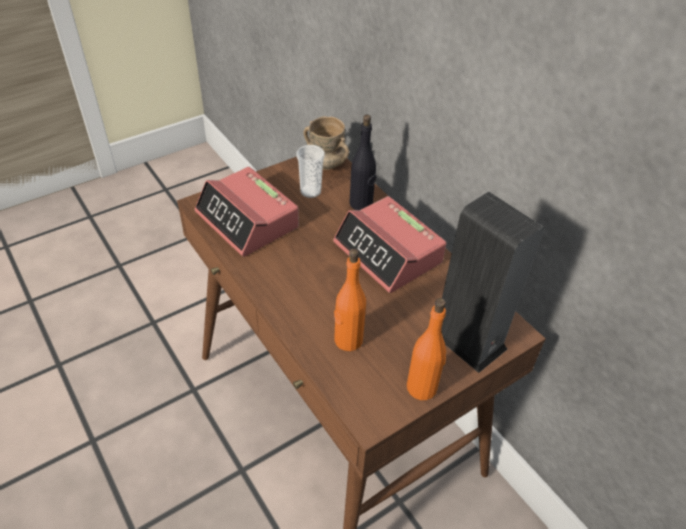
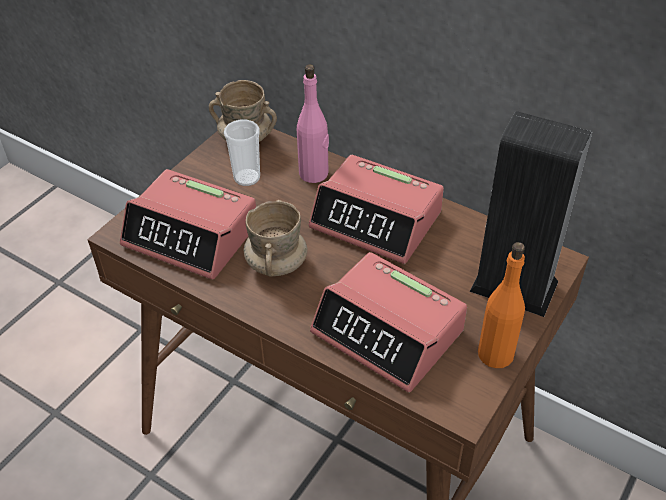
camera: 20 degrees left, 0 degrees up
orange bottle [334,249,366,351] -> alarm clock [310,252,467,393]
black bottle [349,115,376,210] -> pink bottle [297,64,329,183]
none -> beige mug [243,200,308,277]

